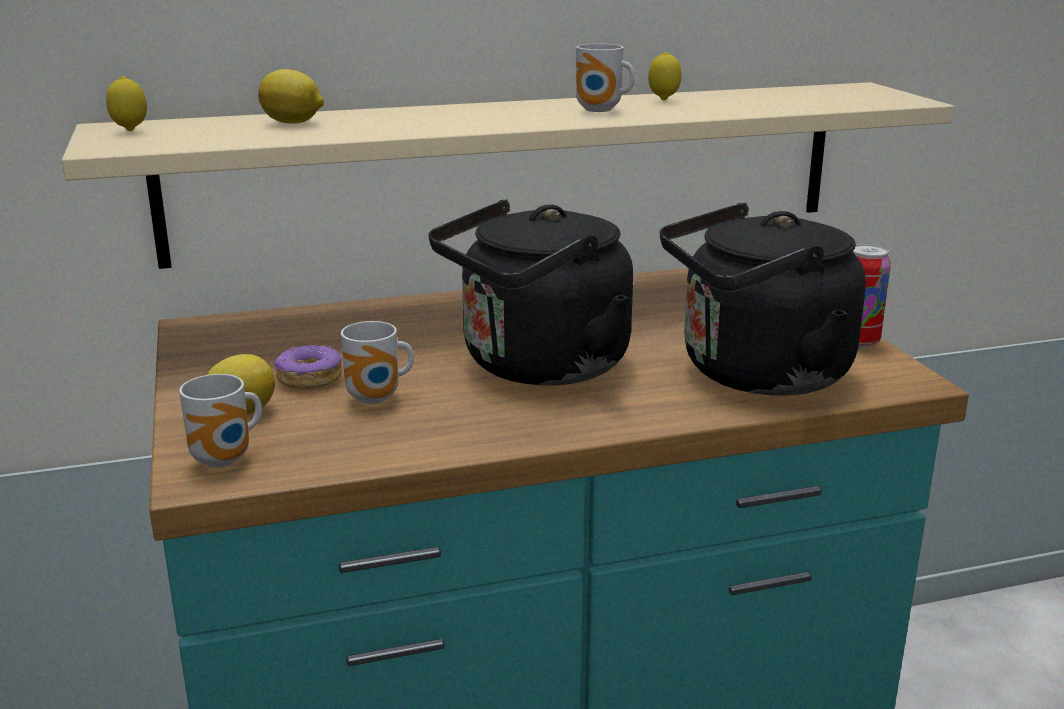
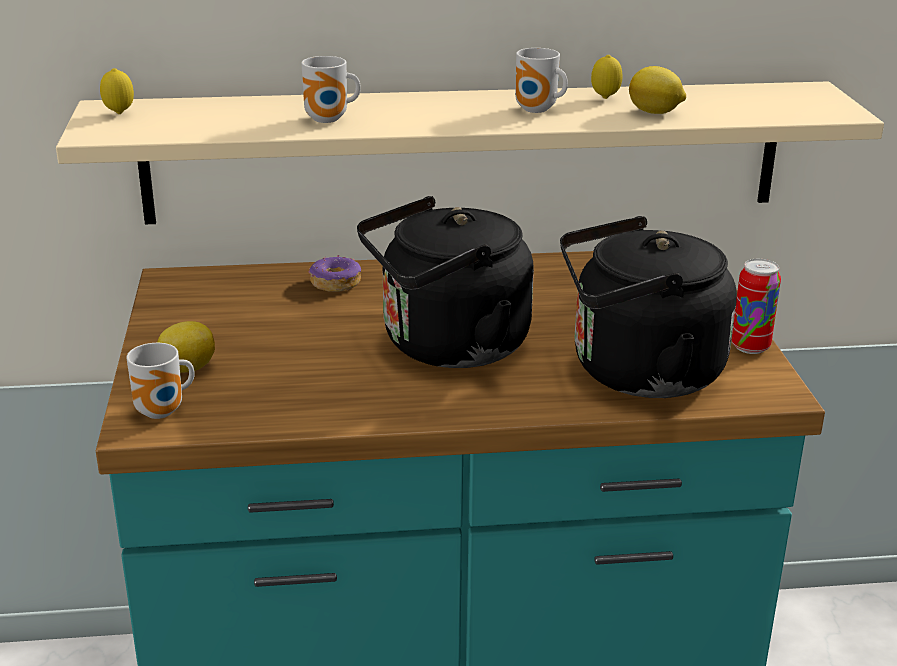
camera: 10 degrees right, 5 degrees up
lemon [258,69,324,124] -> lemon moved to [629,66,686,114]
donut [273,343,342,389] -> donut moved to [309,255,361,292]
mug [341,321,414,404] -> mug moved to [301,56,361,123]

